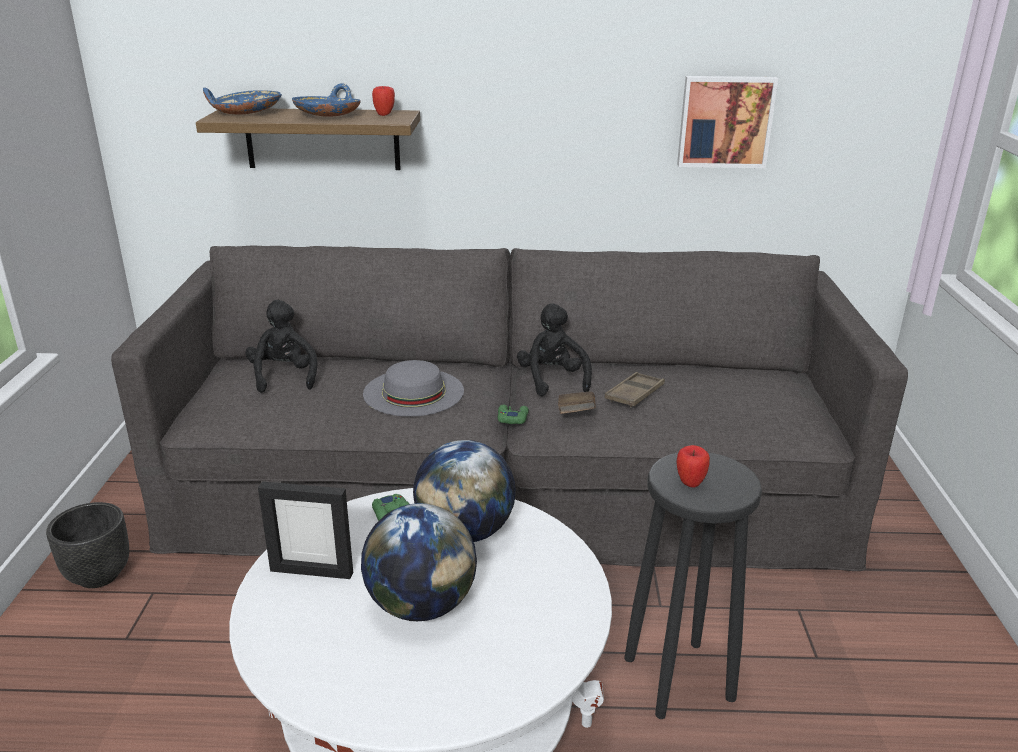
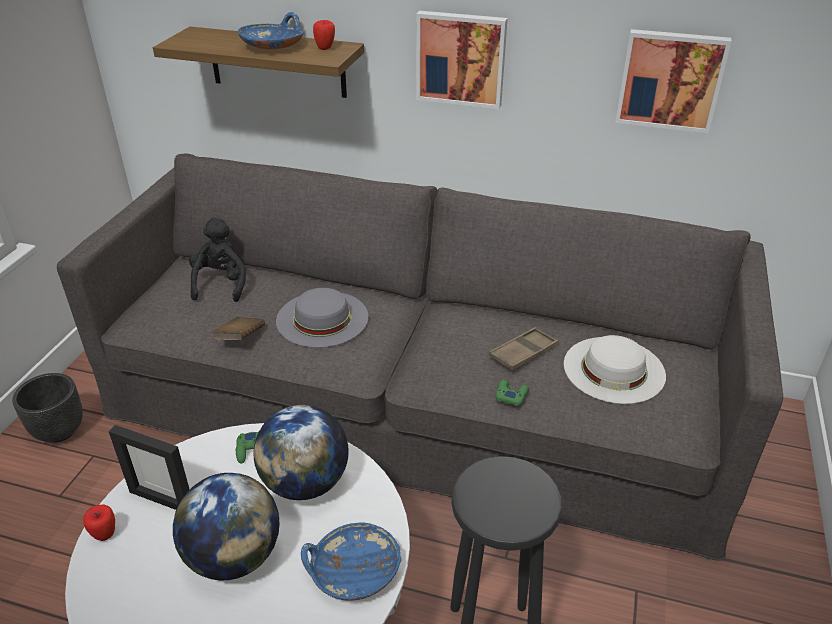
camera: 15 degrees right, 10 degrees up
blue bowl [203,87,282,115] -> blue bowl moved to [301,523,402,601]
green game controller [498,404,529,424] -> green game controller moved to [495,380,529,406]
black plush toy [517,303,592,396] -> none
brown book [558,391,595,414] -> brown book moved to [213,317,265,340]
apple [677,445,710,487] -> apple moved to [83,505,115,541]
none -> picture [416,11,507,109]
none -> white hat [564,335,666,404]

